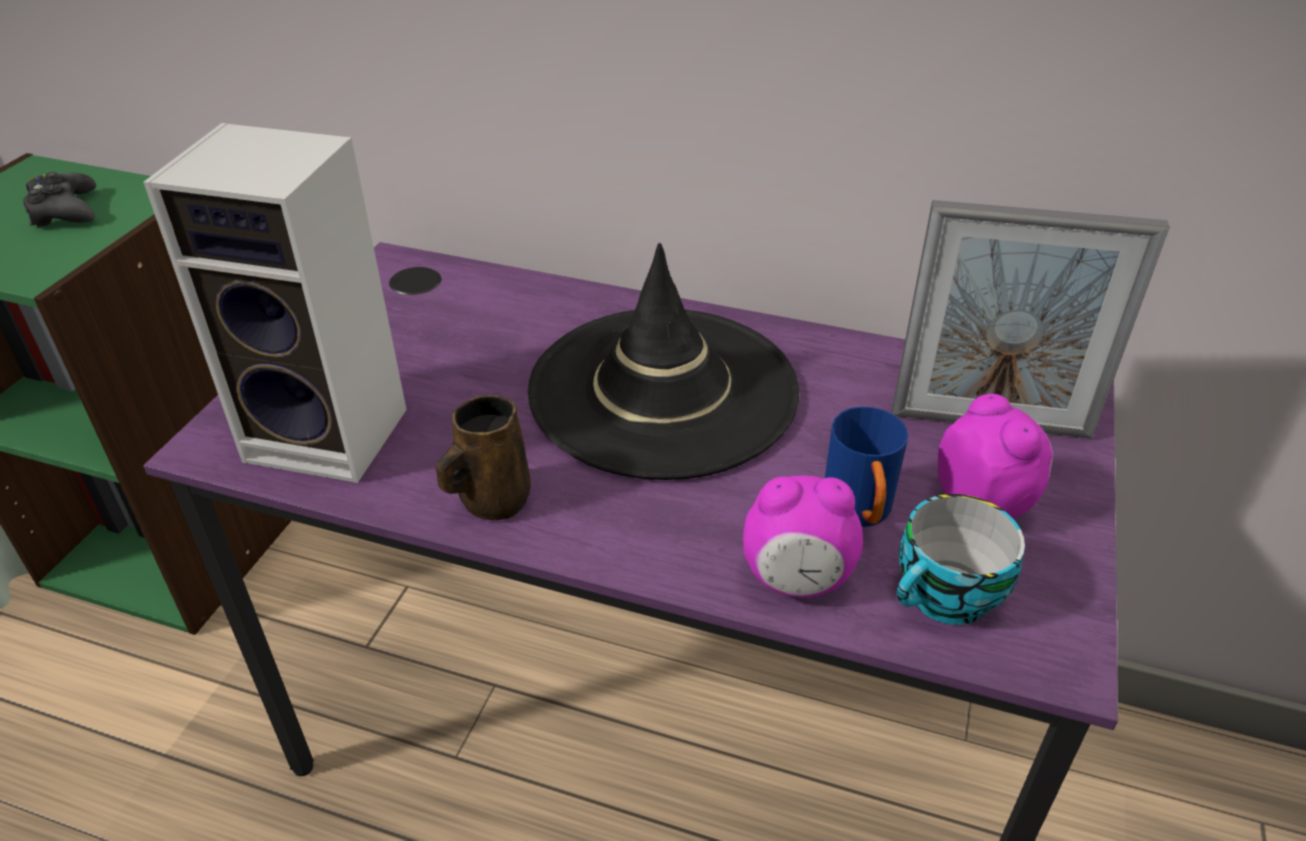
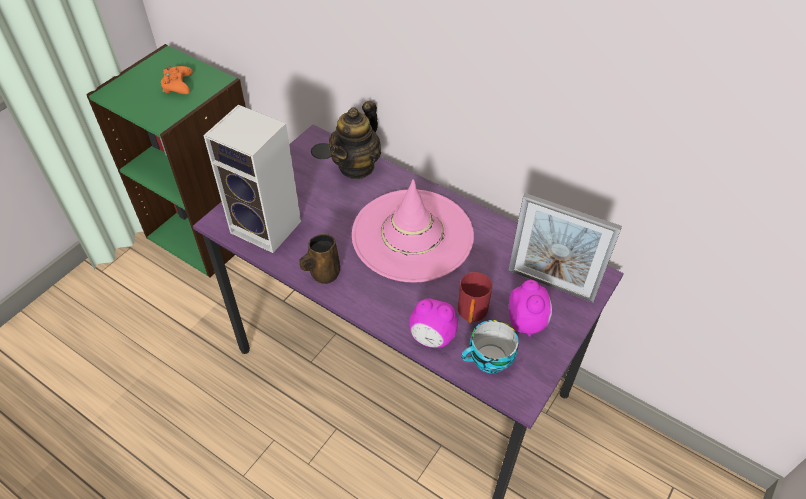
camera: 15 degrees right, 10 degrees up
black game controller [23,172,96,227] -> orange game controller [161,66,193,94]
black hat [528,243,799,480] -> pink hat [352,179,474,283]
blue mug [825,407,908,527] -> red mug [458,272,493,323]
none -> teapot [329,101,381,179]

